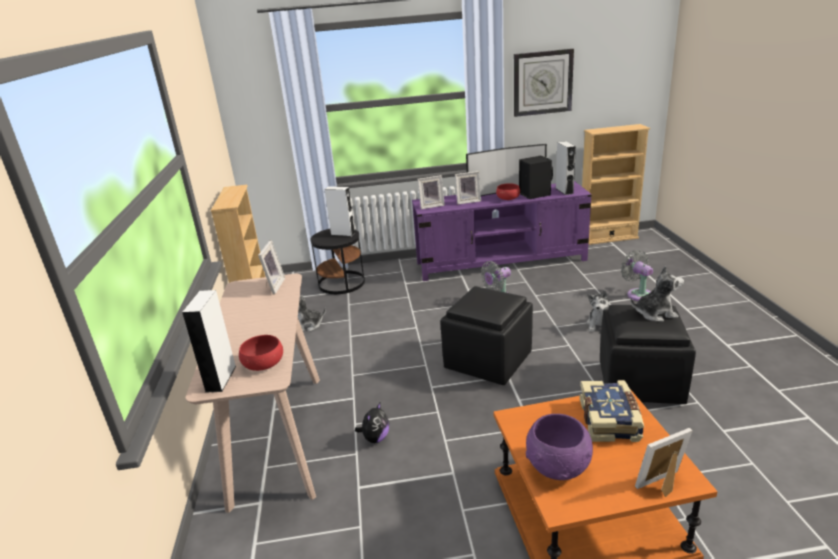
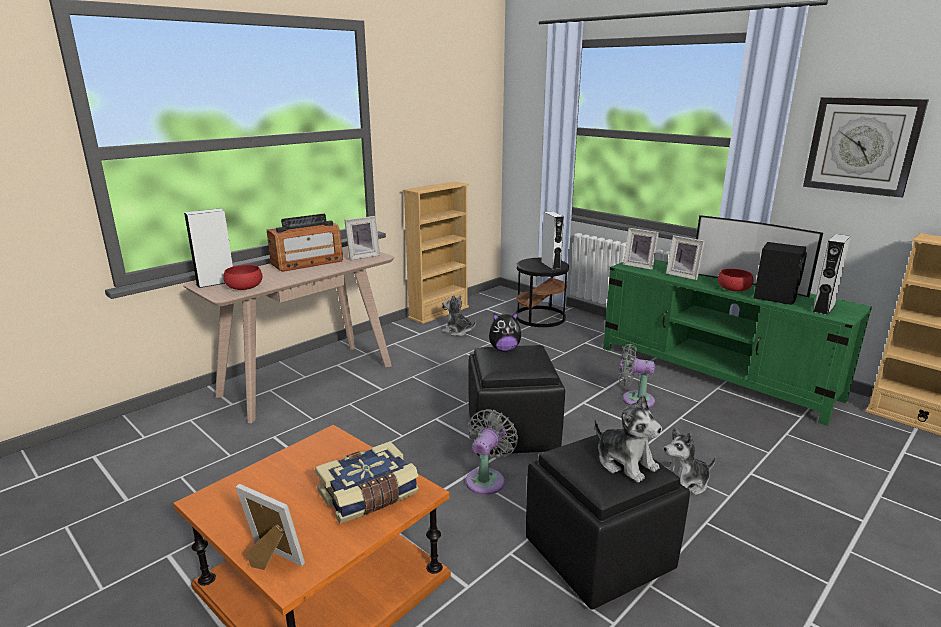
camera: 50 degrees right, 5 degrees down
plush toy [355,403,389,443] -> plush toy moved to [489,312,521,352]
purple tv stand [412,181,592,281] -> green tv stand [603,259,872,426]
purple bowl [526,414,593,480] -> none
grey fan [621,250,653,301] -> grey fan moved to [465,409,518,495]
none -> radio [267,214,343,272]

